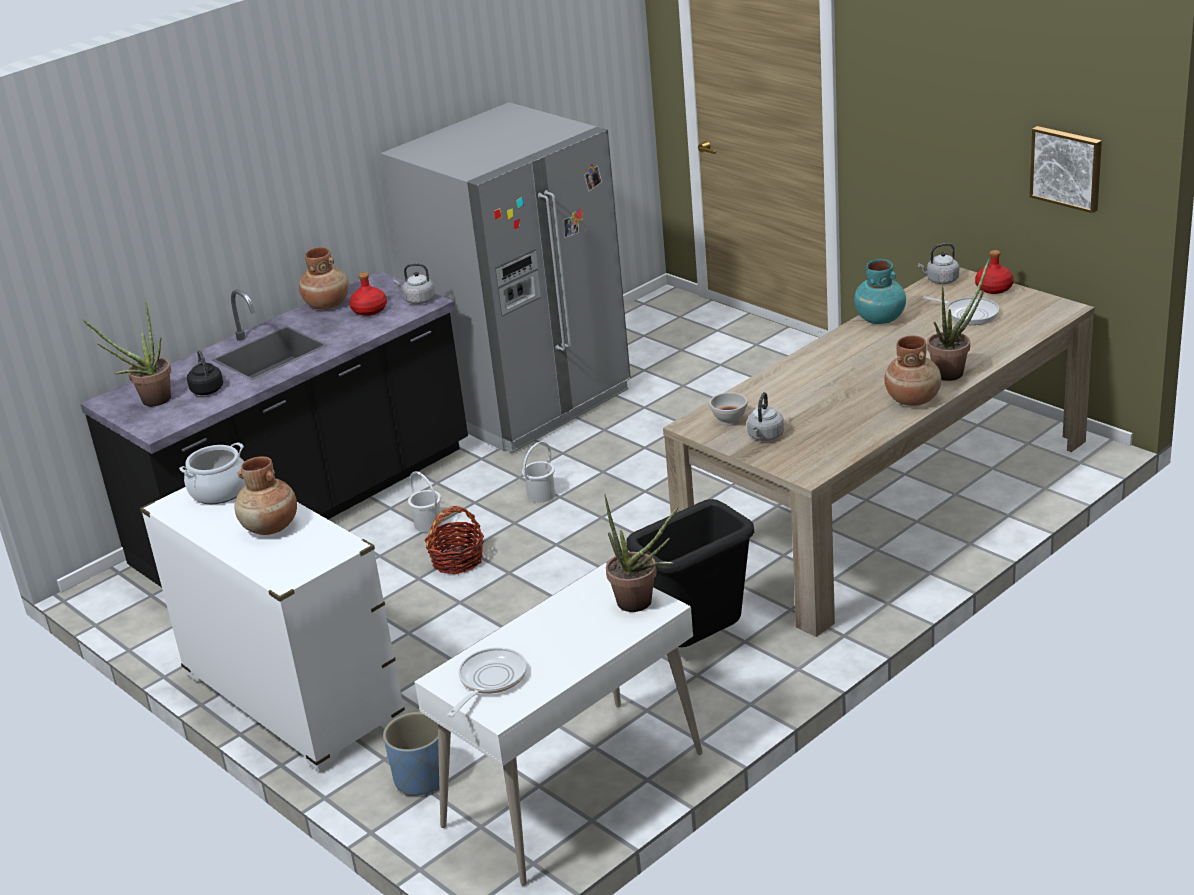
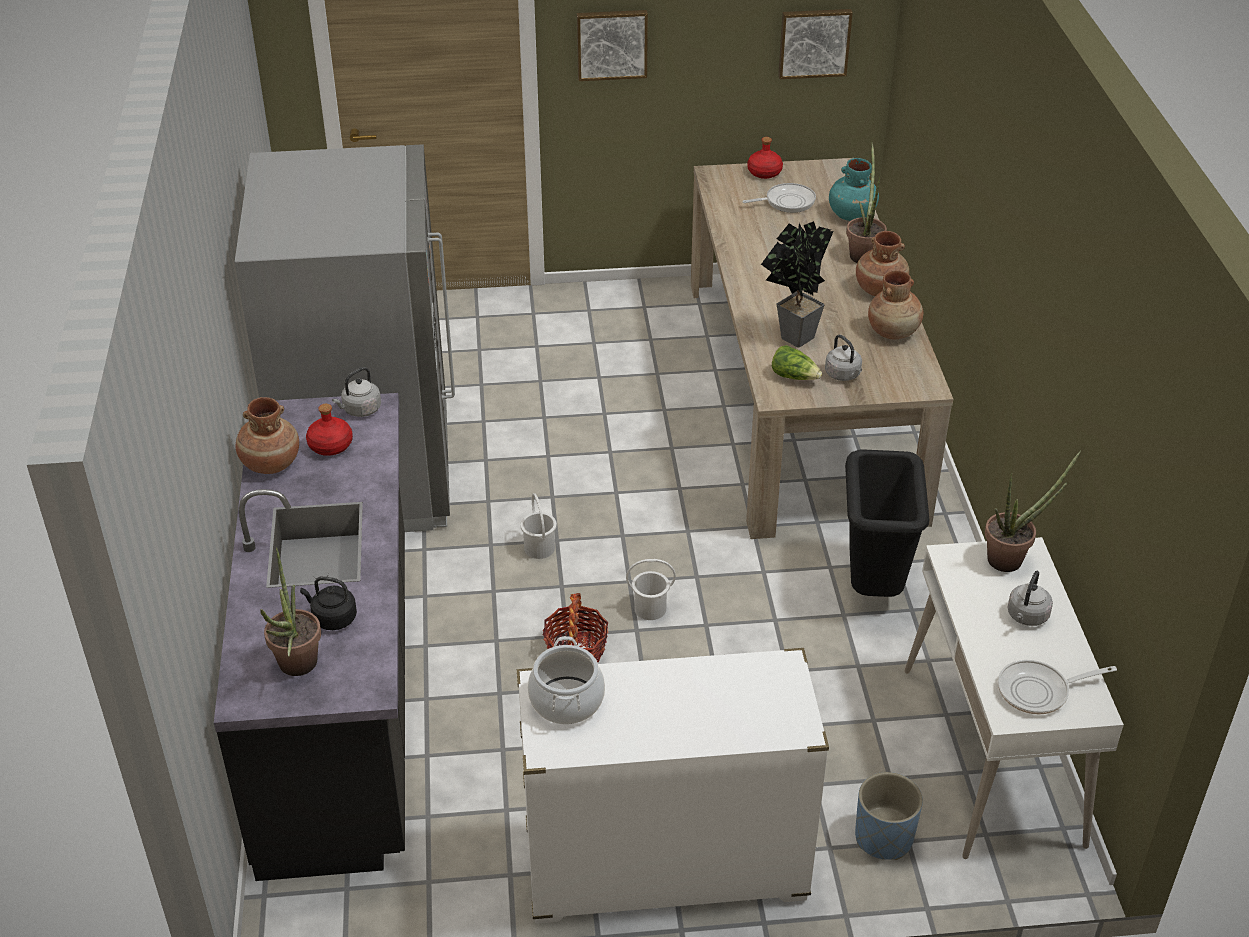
camera: 55 degrees left, 10 degrees up
brown vase [234,456,297,535] -> brown vase moved to [868,270,923,340]
white bucket [408,471,443,532] -> white bucket moved to [626,559,676,620]
frying pan [447,647,527,717] -> frying pan turned 75 degrees counterclockwise [998,660,1117,715]
white bowl [709,392,748,426] -> lettuce [772,345,822,380]
turquoise vase [854,259,906,324] -> turquoise vase moved to [829,158,879,221]
grey kettle [918,243,959,284] -> grey kettle moved to [1007,571,1053,626]
none -> picture [577,10,648,81]
none -> potted plant [761,221,834,347]

